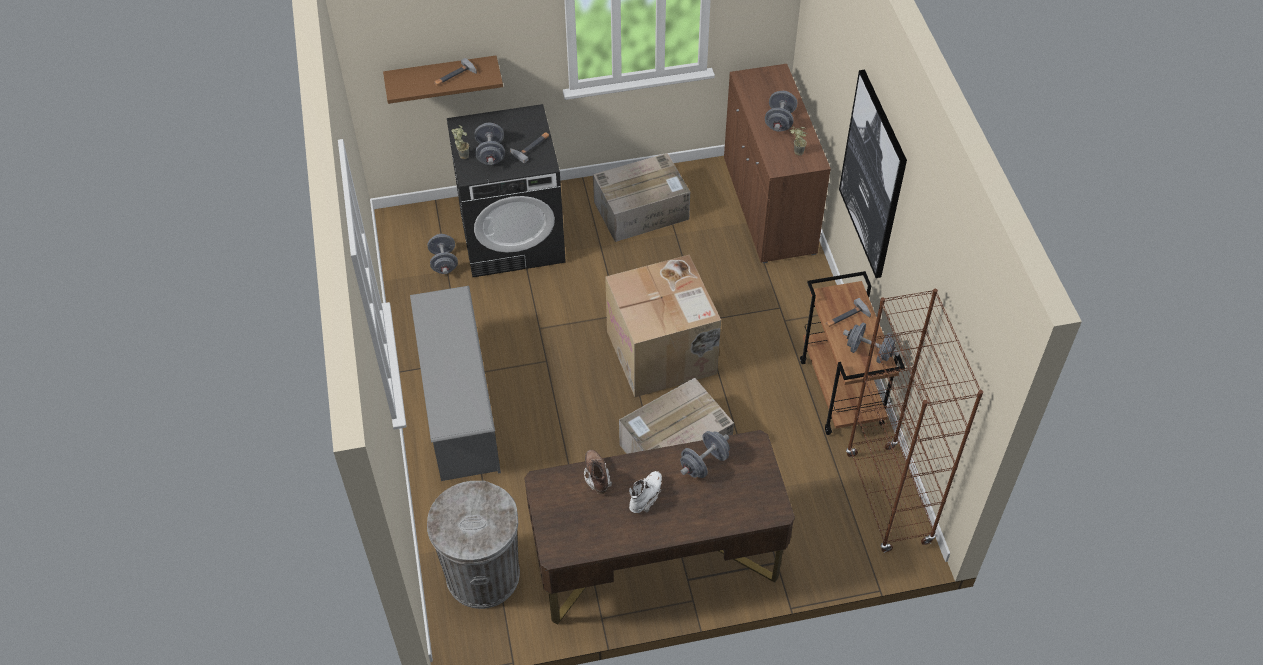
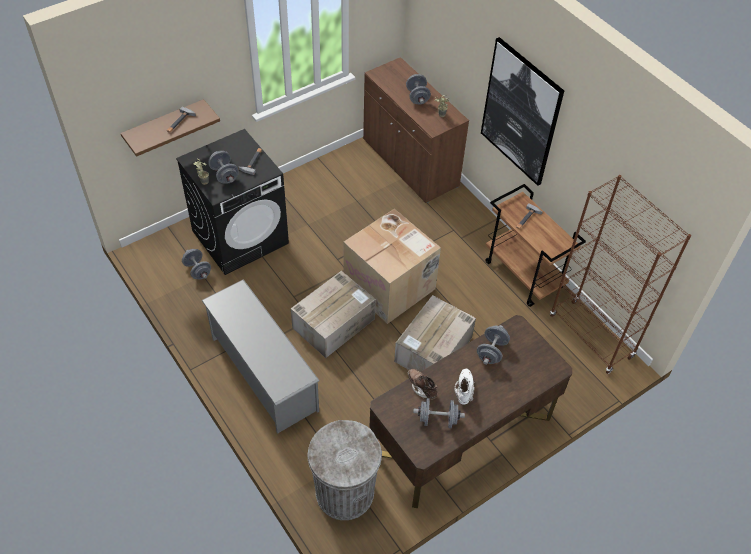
camera: 25 degrees left, 0 degrees up
cardboard box [593,153,690,242] -> cardboard box moved to [291,271,376,358]
grey dumbbell [843,322,900,363] -> grey dumbbell moved to [413,398,465,428]

